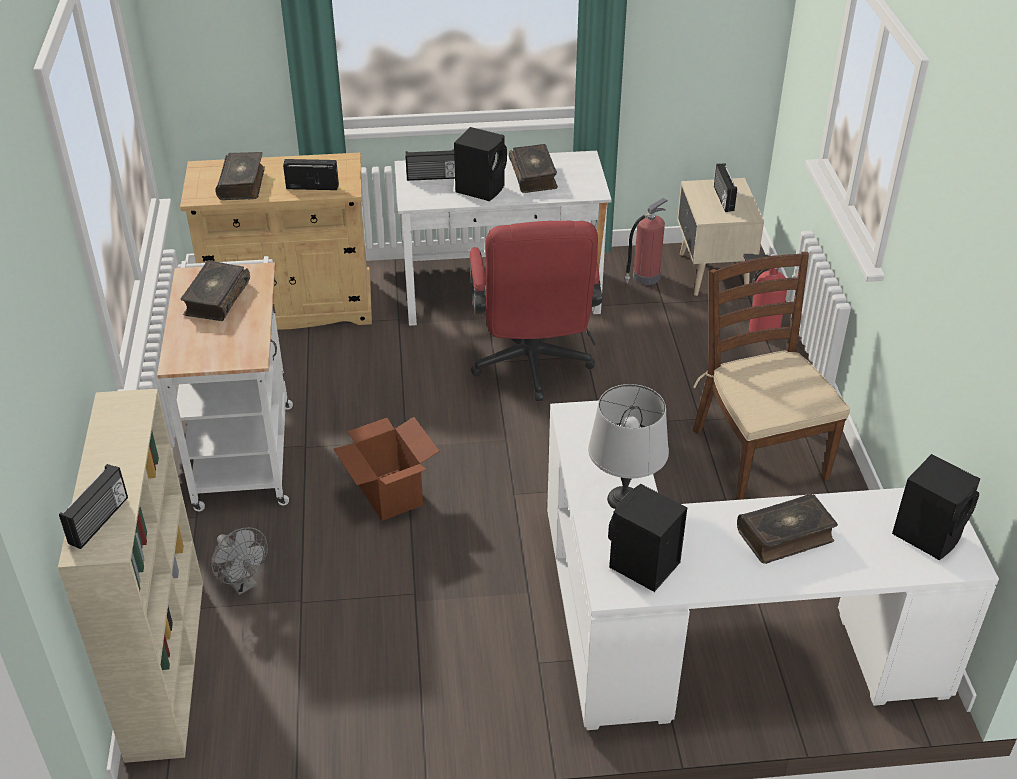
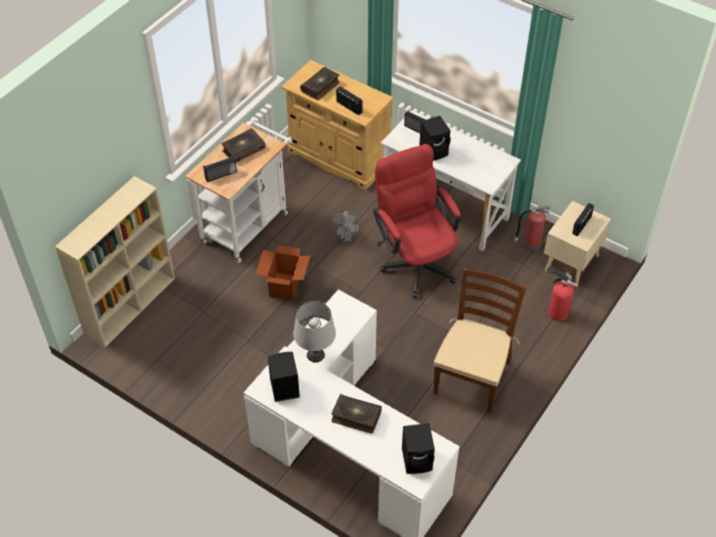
camera: 40 degrees right, 10 degrees up
radio [59,464,128,549] -> radio moved to [203,156,237,182]
grey fan [211,527,268,595] -> grey fan moved to [330,211,361,242]
red office chair [470,221,602,401] -> red office chair turned 120 degrees clockwise [373,144,461,299]
book [509,144,558,193] -> none

